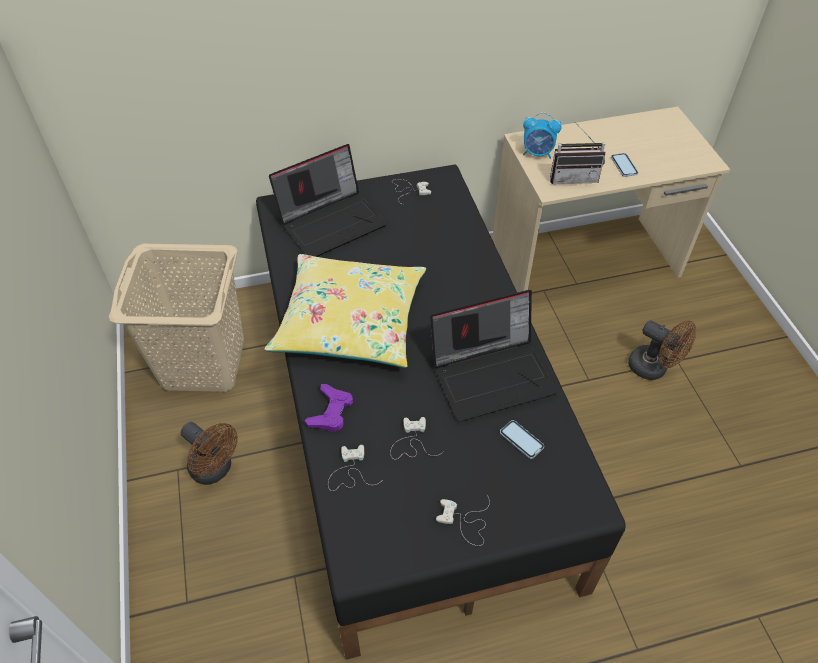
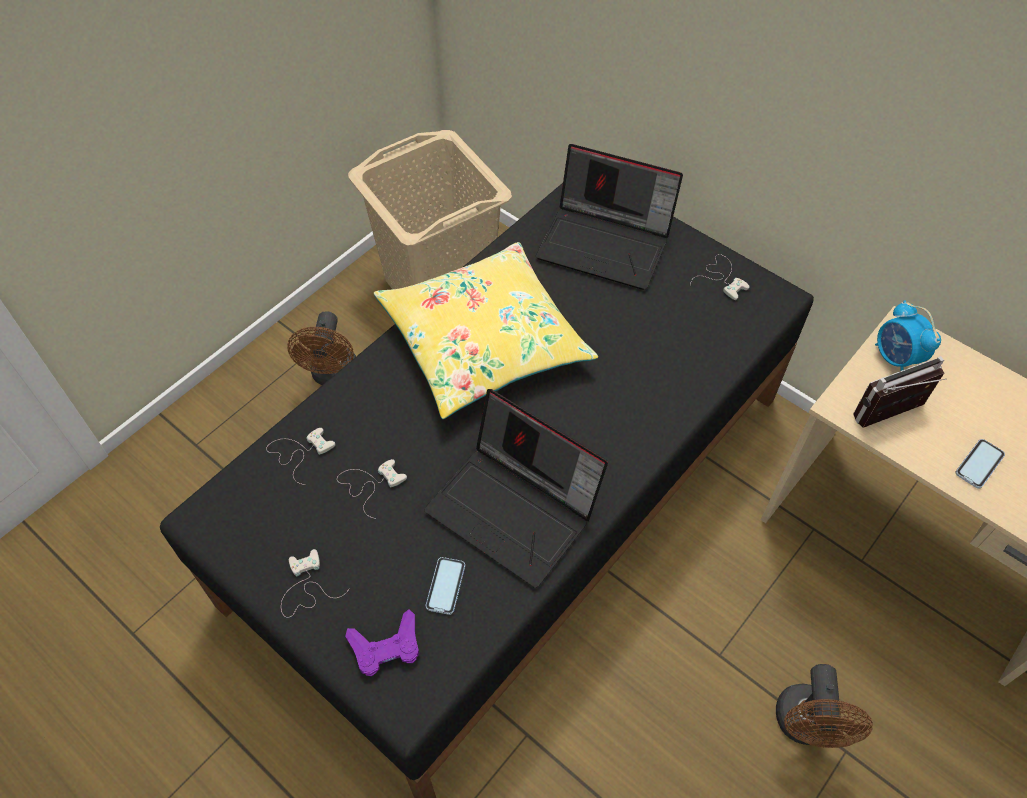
camera: 55 degrees right, 5 degrees up
purple game controller [304,384,353,432] -> purple game controller moved to [345,609,419,676]
radio [550,122,605,184] -> radio turned 105 degrees clockwise [853,356,947,428]

